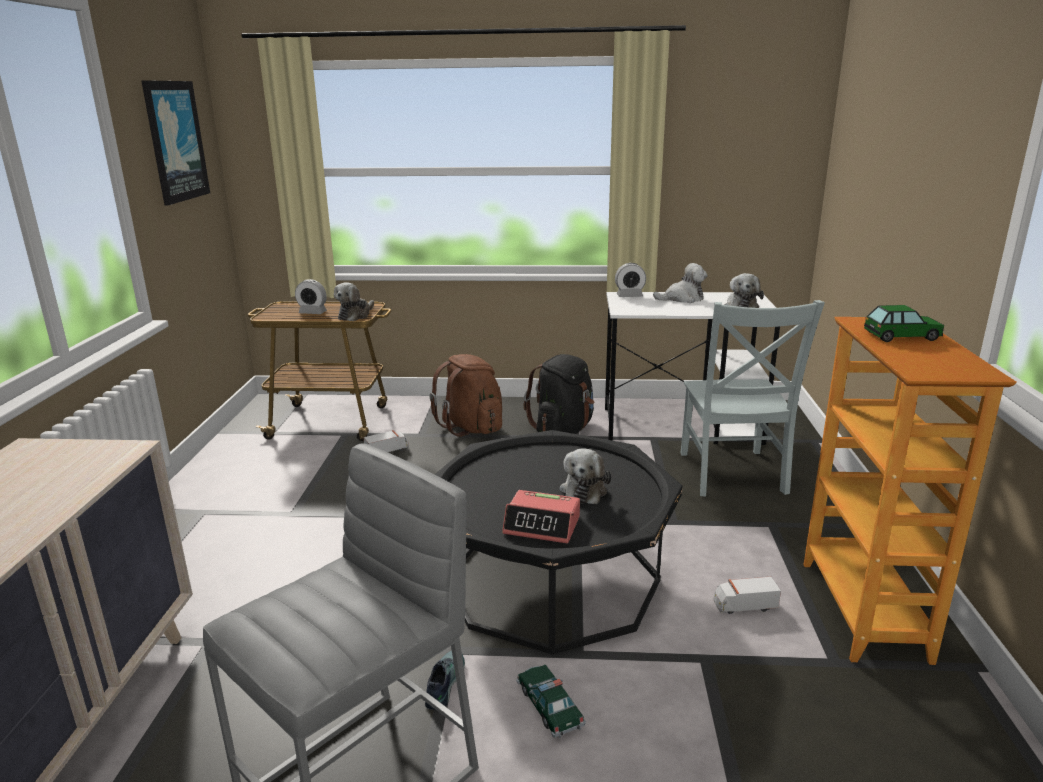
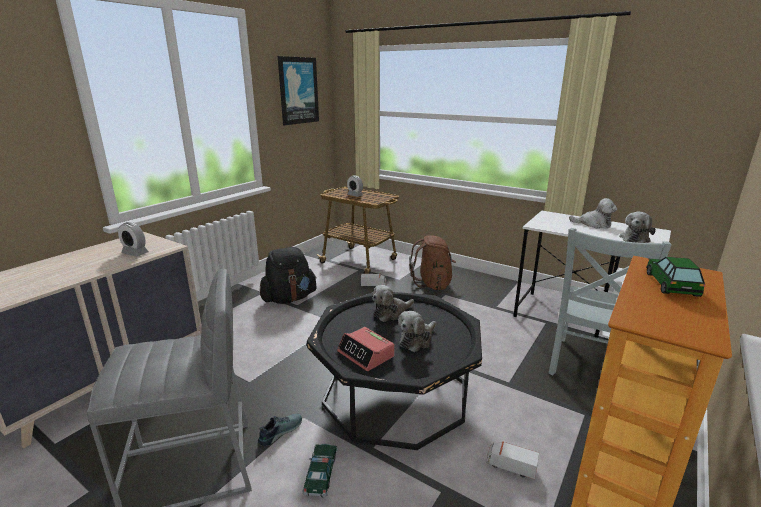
camera: 30 degrees right, 0 degrees up
plush toy [334,282,374,321] -> plush toy moved to [372,285,414,322]
black backpack [524,354,594,434] -> black backpack moved to [260,247,317,304]
alarm clock [615,263,646,297] -> alarm clock moved to [118,222,149,256]
toy car [864,305,944,342] -> toy car turned 105 degrees counterclockwise [646,257,705,297]

